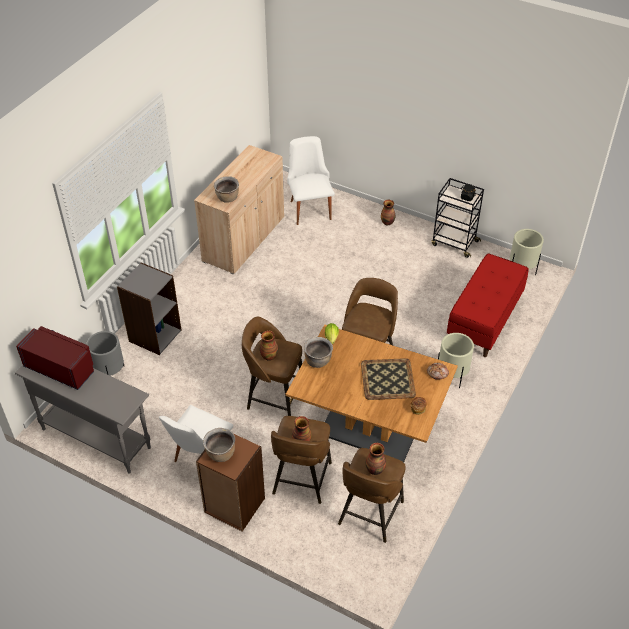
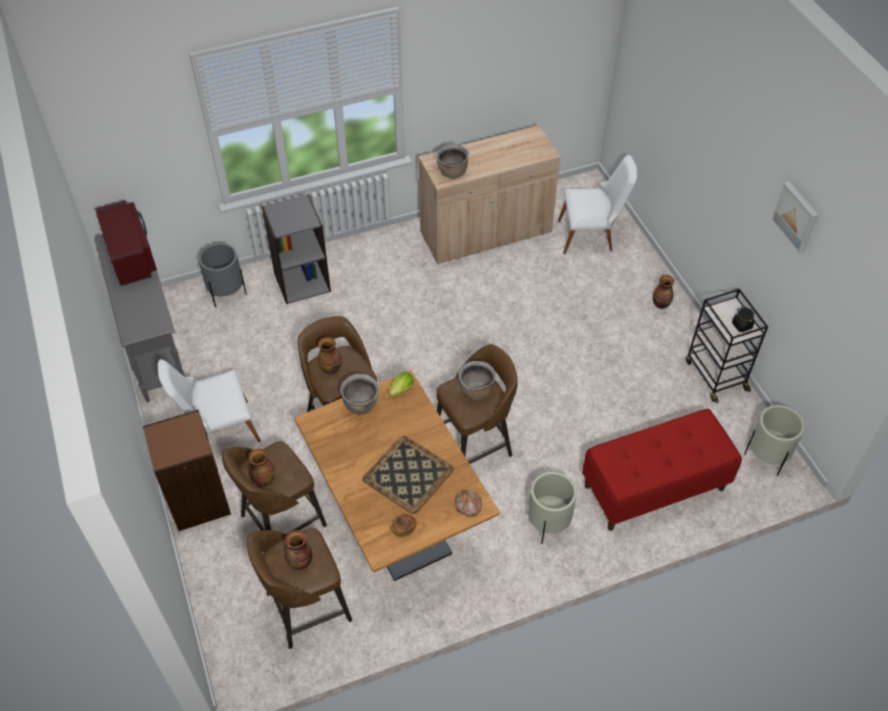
camera: 40 degrees right, 5 degrees up
brown cooking pot [203,428,235,462] -> brown cooking pot moved to [459,361,496,400]
white chair [287,136,335,225] -> white chair turned 60 degrees clockwise [558,155,637,254]
none -> picture [771,181,819,253]

